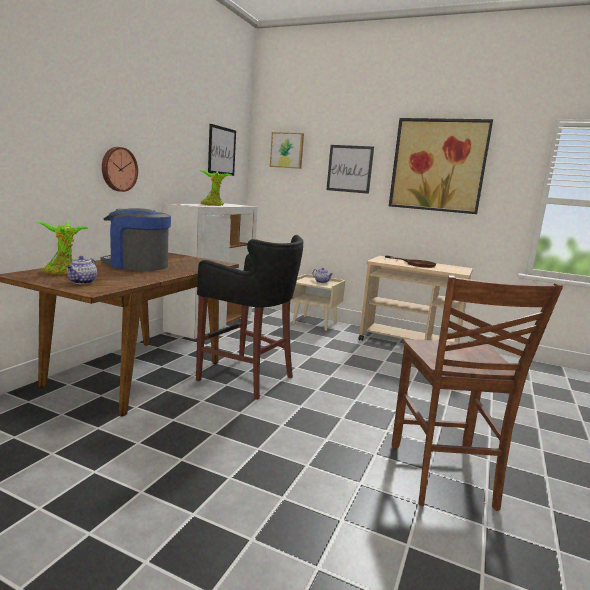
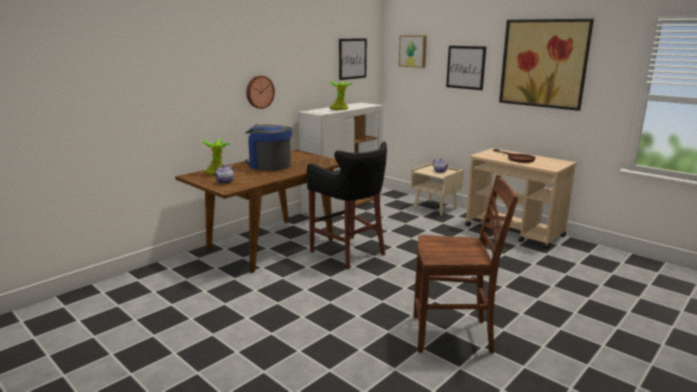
camera: 20 degrees right, 5 degrees up
brown chair [392,275,563,511] -> brown chair turned 105 degrees counterclockwise [414,175,519,354]

